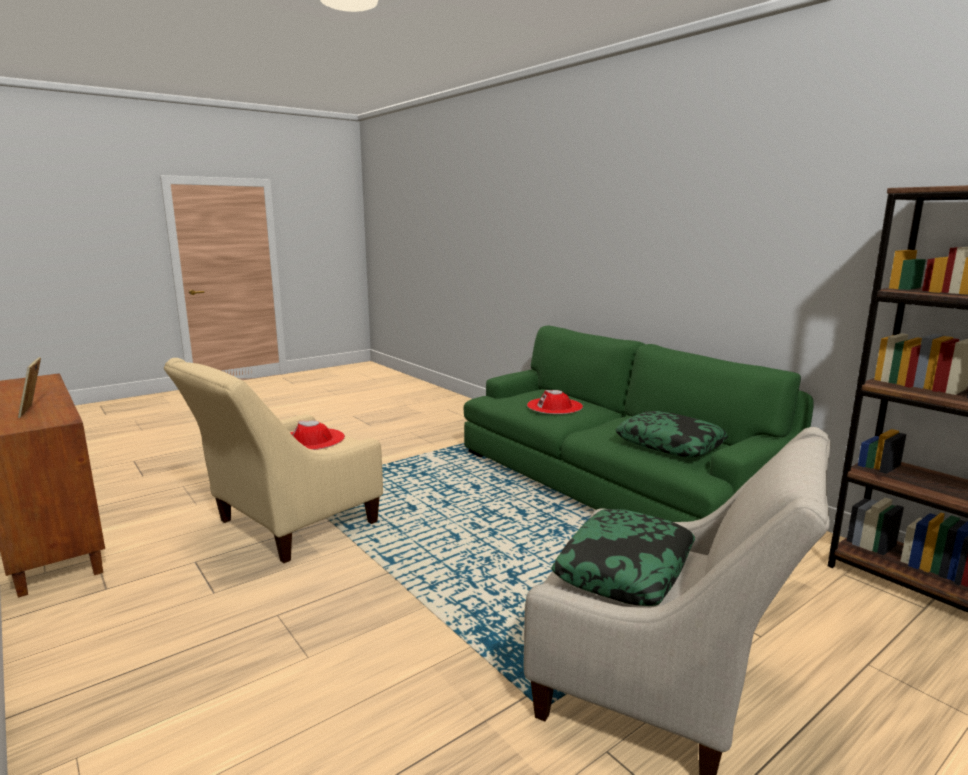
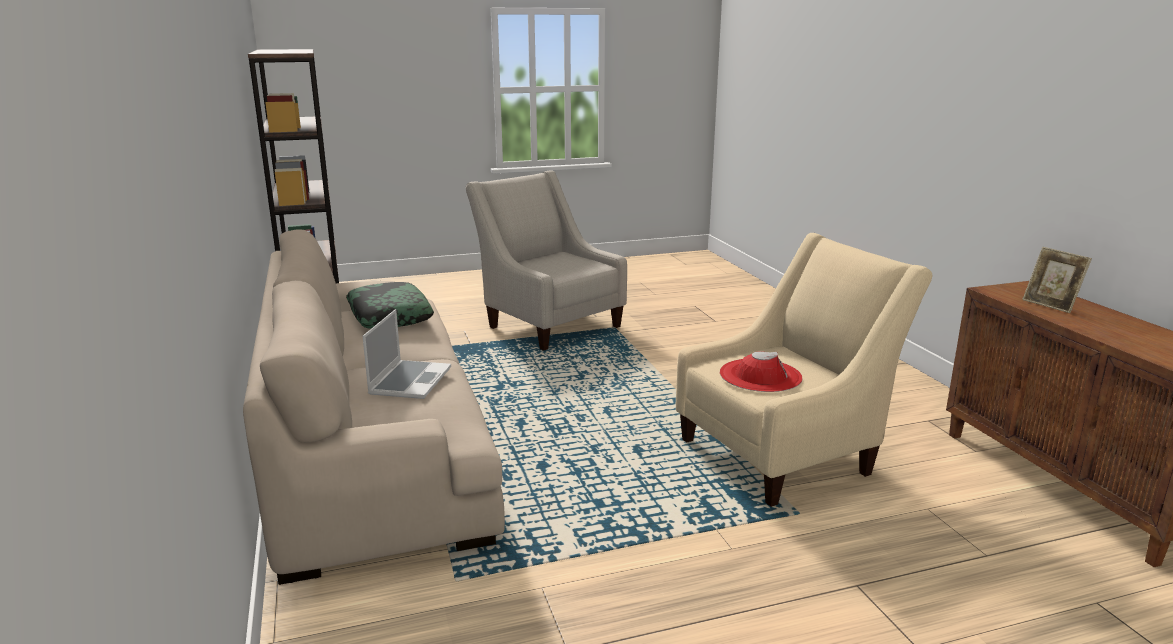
camera: 160 degrees left, 5 degrees up
picture frame [18,357,41,418] -> picture frame turned 150 degrees clockwise [1022,247,1092,313]
green sofa [464,326,814,522] -> beige sofa [243,229,505,585]
red hat [527,390,583,414] -> laptop [363,309,451,399]
pillow [551,509,695,606] -> none

